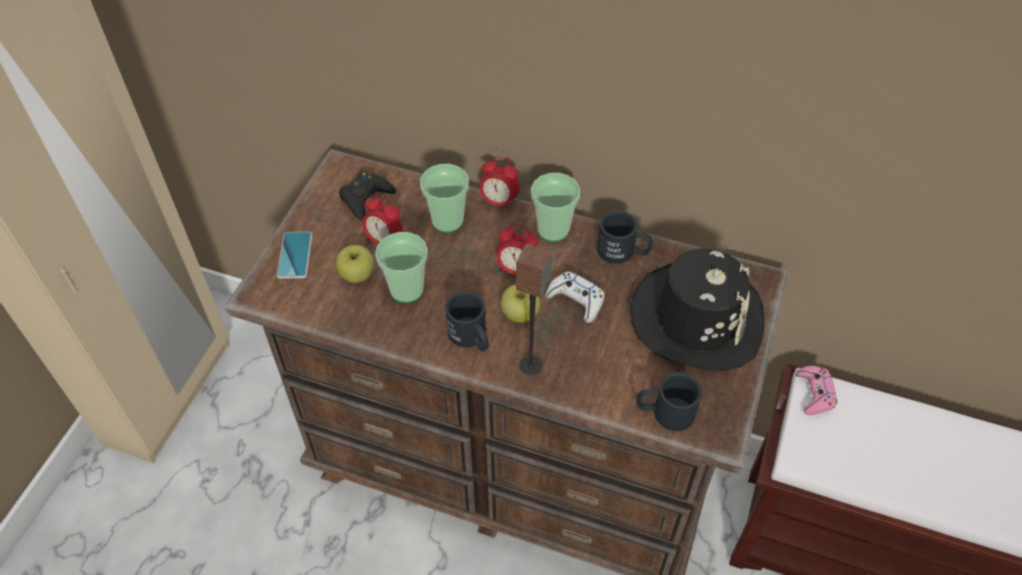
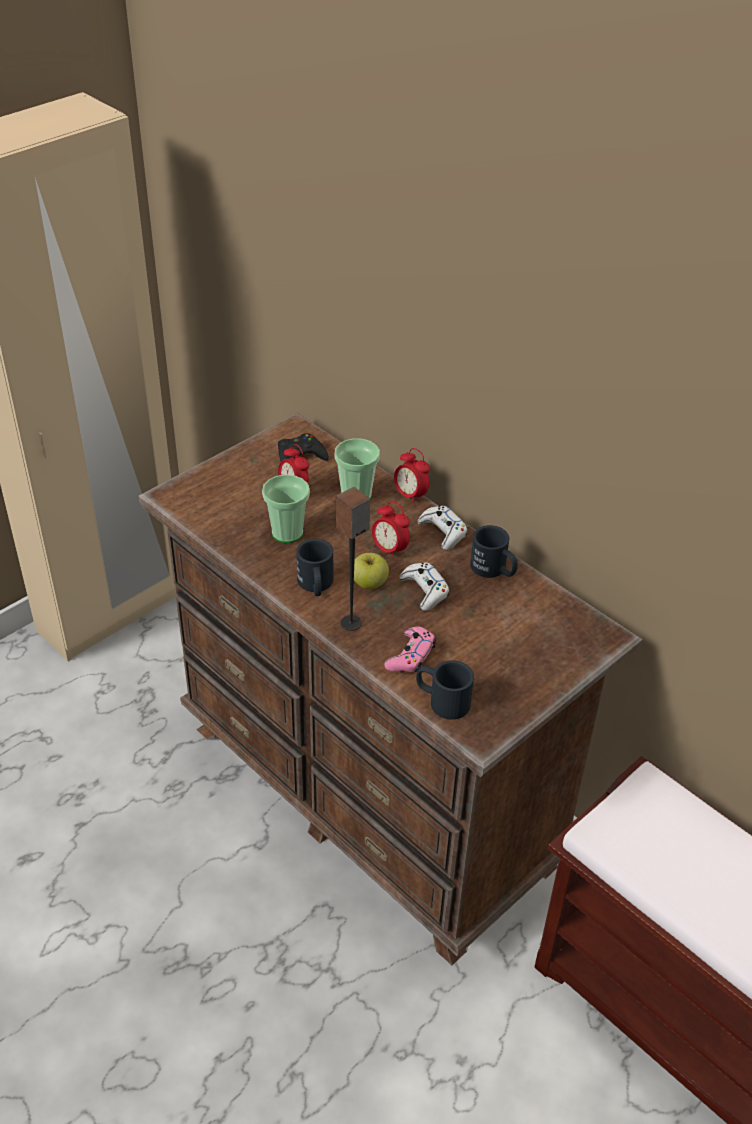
camera: 25 degrees right, 10 degrees down
phone [277,232,313,279] -> none
apple [336,245,374,283] -> none
cup [531,173,580,242] -> white game controller [418,506,467,550]
black hat [630,248,764,371] -> none
pink game controller [796,366,837,415] -> pink game controller moved to [384,627,436,673]

